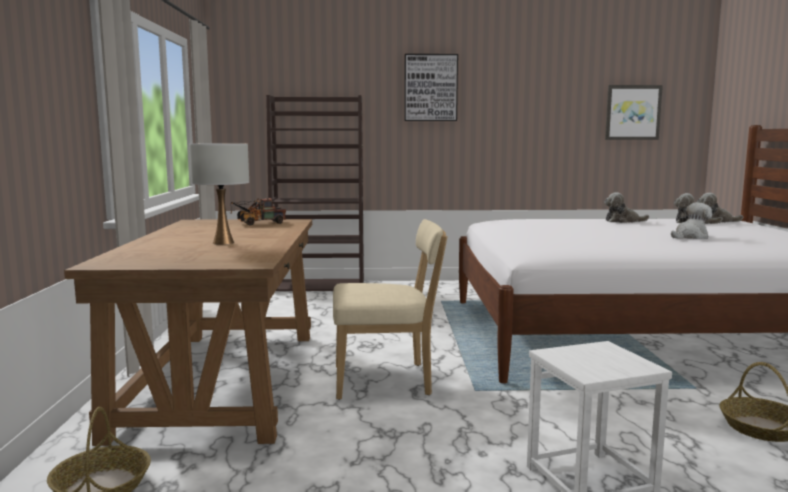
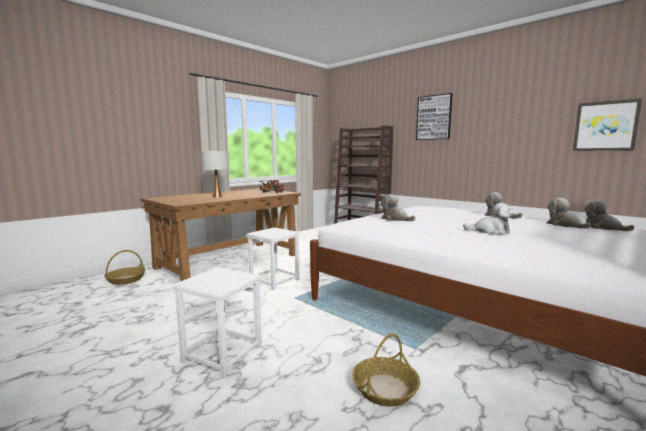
camera: 45 degrees right, 0 degrees up
beige chair [333,219,448,400] -> white stool [247,227,300,290]
none -> plush toy [381,194,416,221]

